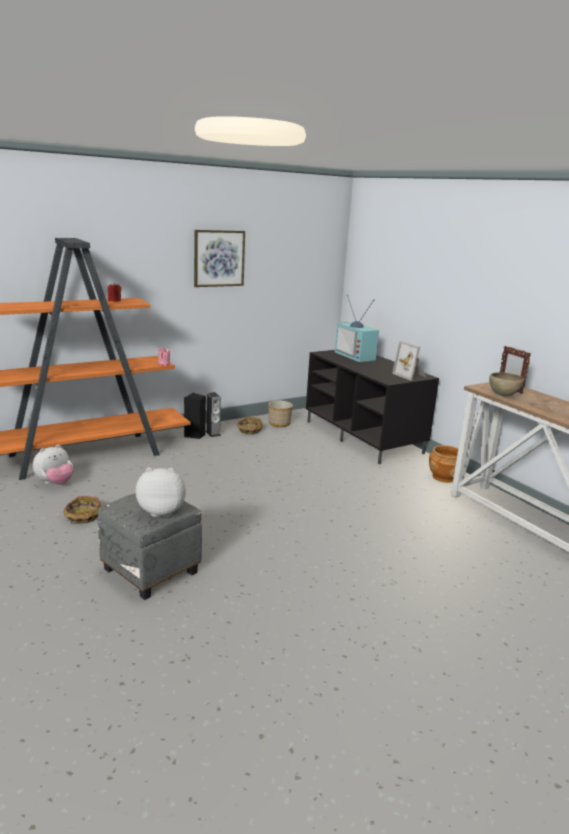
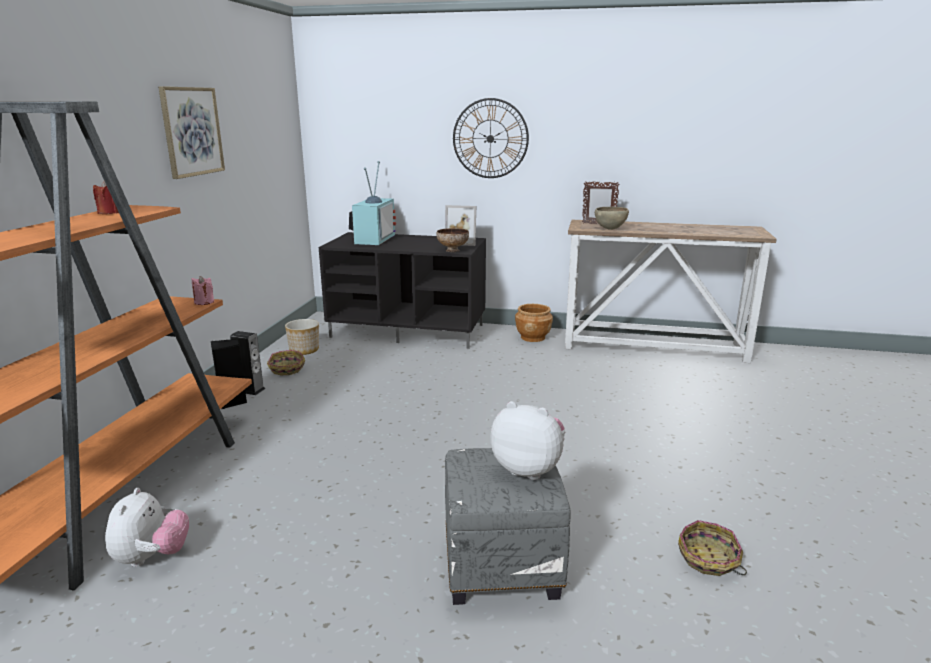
camera: 45 degrees left, 0 degrees up
basket [63,496,101,524] -> basket moved to [678,520,747,576]
plush toy [136,467,186,517] -> plush toy turned 75 degrees clockwise [490,401,565,480]
television [335,294,379,362] -> television turned 90 degrees counterclockwise [349,161,396,245]
none -> bowl [436,228,469,252]
none -> wall clock [453,98,529,178]

